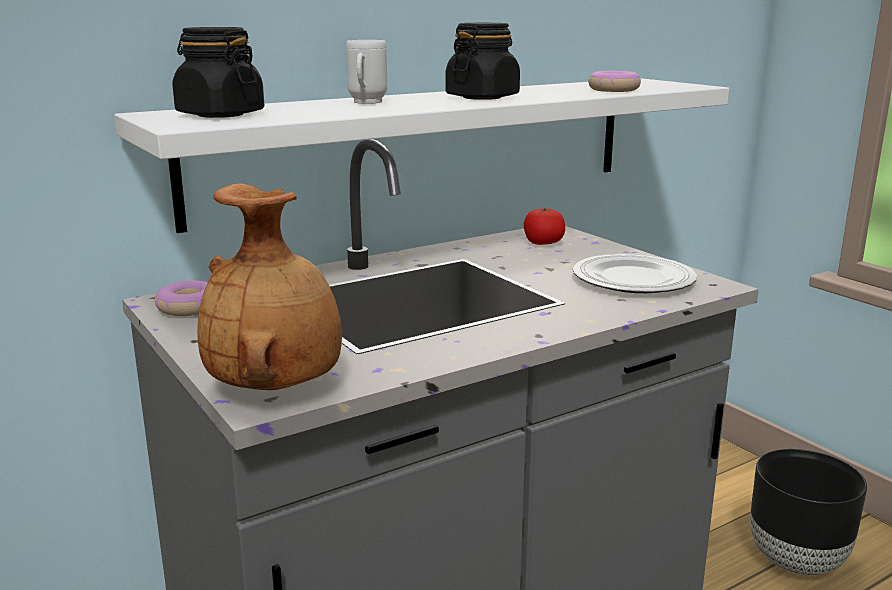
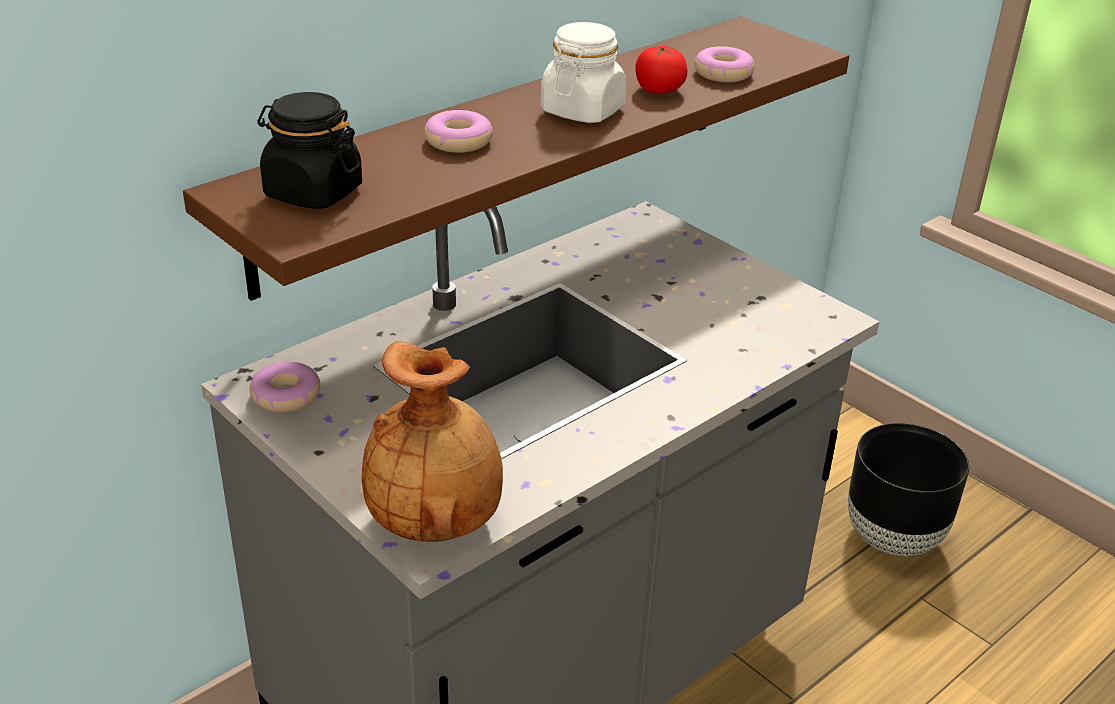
camera: 10 degrees left, 15 degrees up
white shelf [114,78,729,233] -> brown shelf [183,16,849,301]
white mug [346,40,387,104] -> donut [424,110,493,153]
black jar [446,23,520,100] -> white jar [541,22,627,123]
tomato [524,208,565,245] -> tomato moved to [635,46,687,94]
plate [573,254,697,293] -> none

